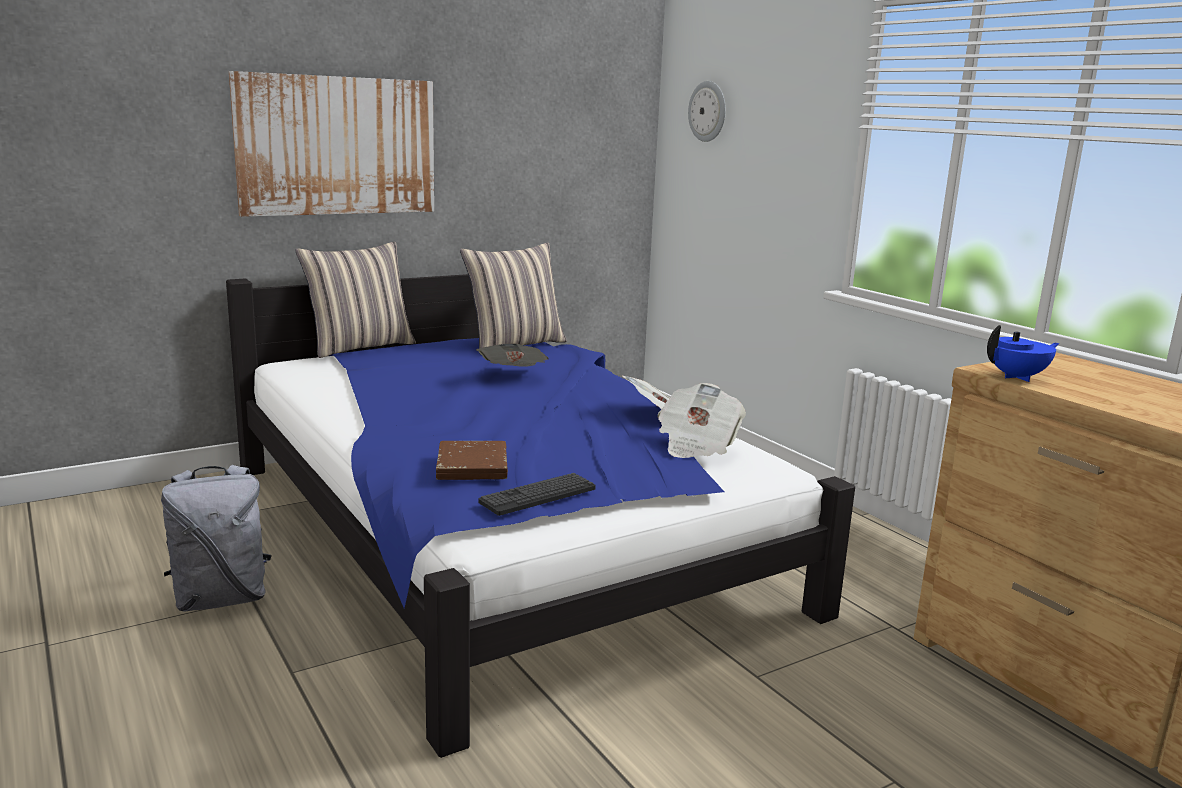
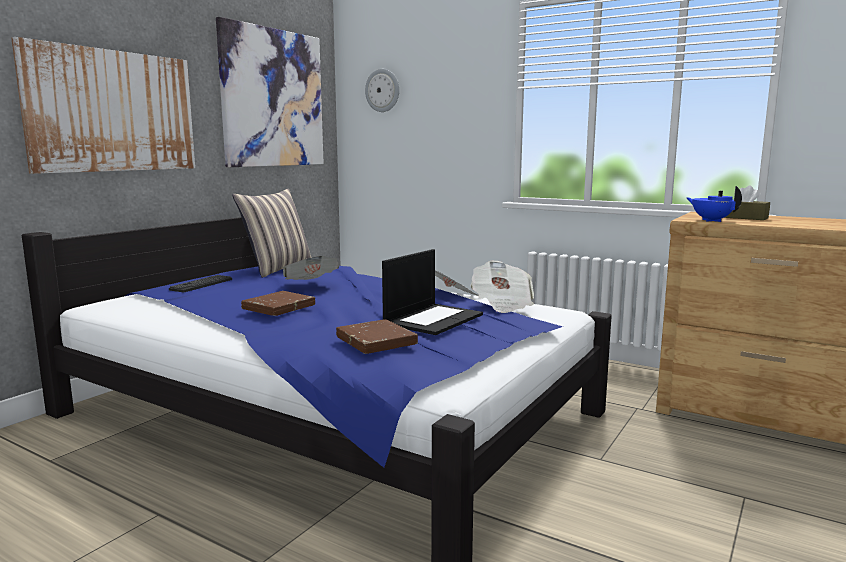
camera: 25 degrees left, 5 degrees down
grey backpack [161,465,272,612] -> none
pillow [295,242,416,358] -> none
keyboard [479,473,596,516] -> keyboard moved to [169,275,232,292]
blue teapot [987,325,1059,382] -> blue teapot turned 75 degrees counterclockwise [687,186,742,222]
none -> picture [216,17,324,167]
none -> brown book [241,291,315,316]
none -> laptop [382,249,483,335]
none -> brown tissue box [724,185,770,220]

